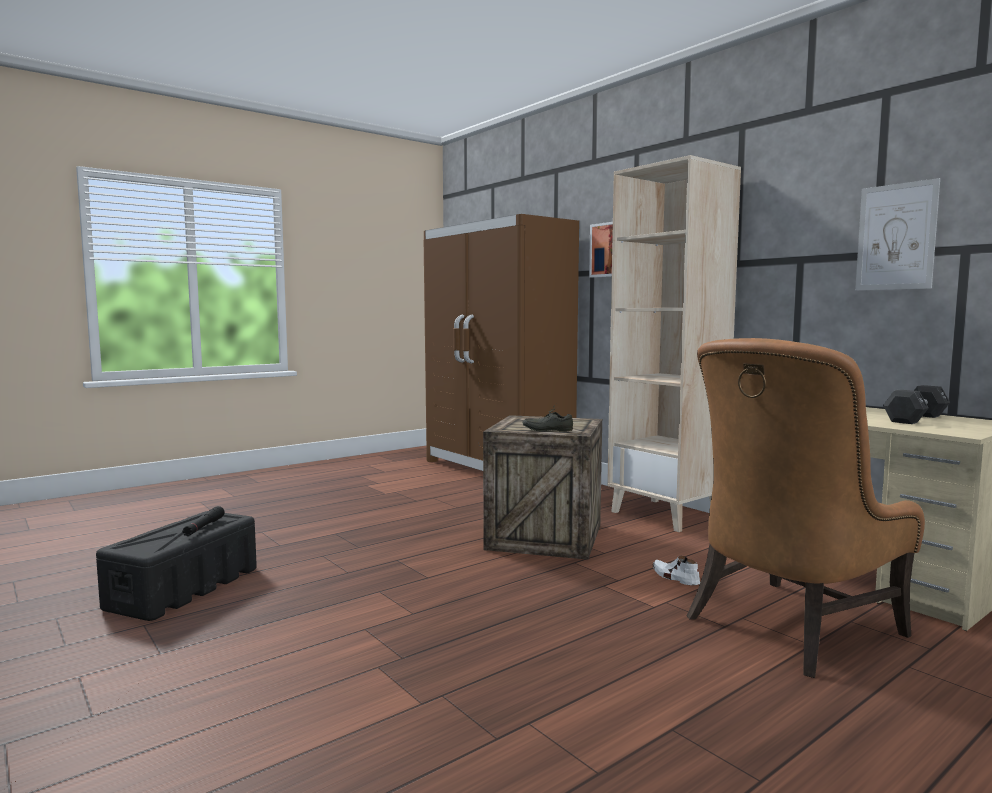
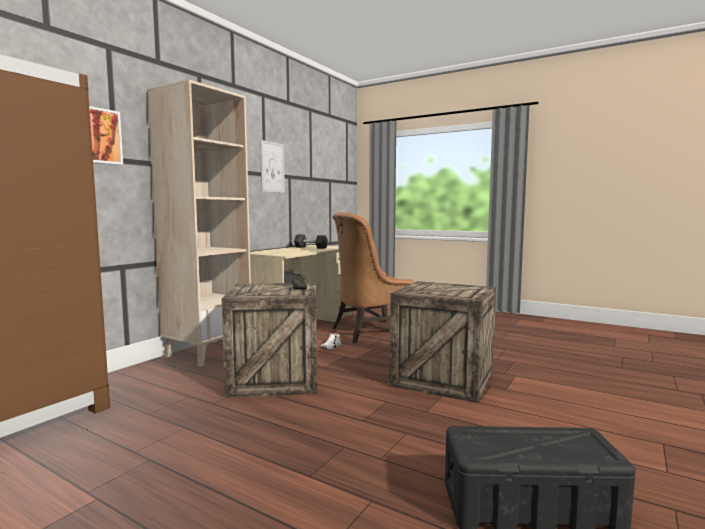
camera: 110 degrees left, 0 degrees up
black flashlight [182,506,224,536] -> none
brown chair [686,338,925,678] -> brown chair turned 120 degrees clockwise [332,212,415,343]
none -> crate [389,281,496,403]

